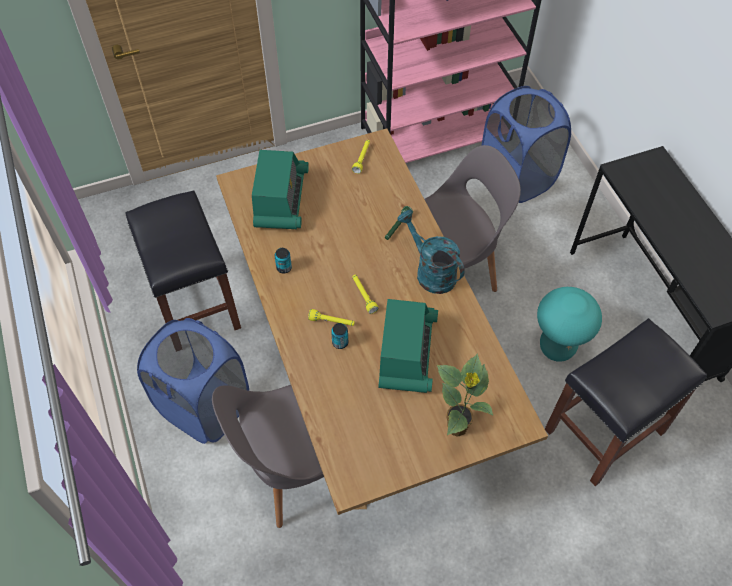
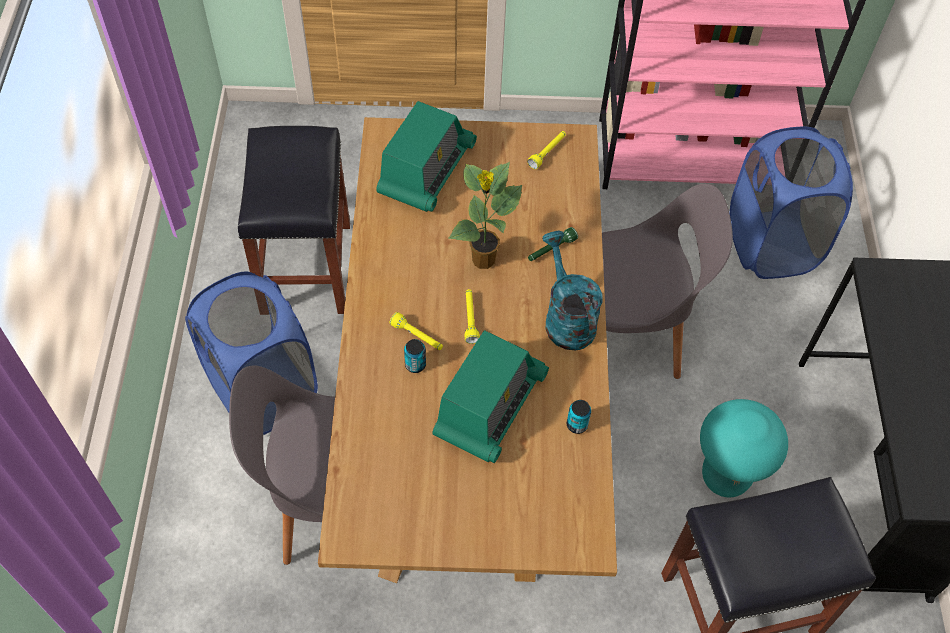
camera: 20 degrees right, 0 degrees up
can [274,248,292,273] -> can moved to [567,400,591,434]
potted plant [437,353,494,437] -> potted plant moved to [448,162,522,269]

